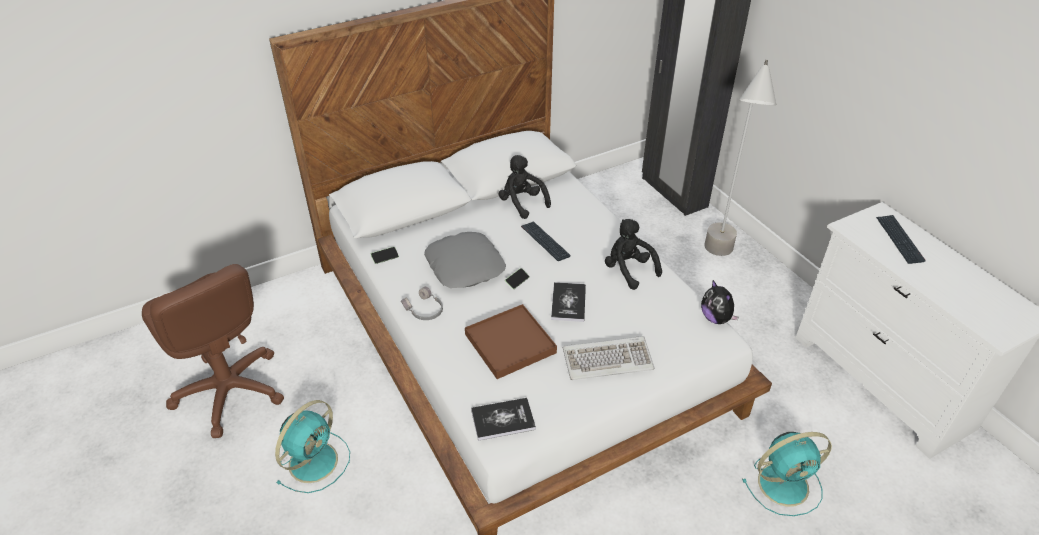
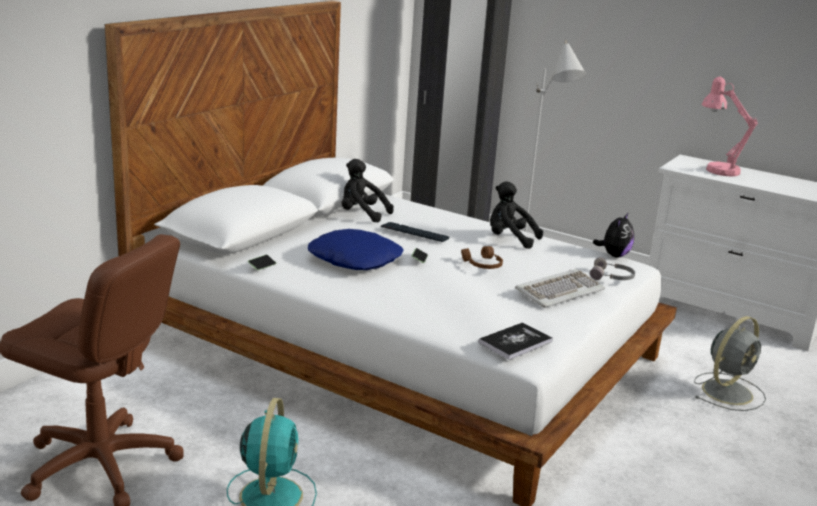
camera: 30 degrees left, 20 degrees down
grey headphones [401,287,443,320] -> grey headphones moved to [590,257,635,280]
grey pillow [424,232,506,288] -> blue pillow [308,229,404,270]
brown tray [465,304,557,379] -> none
book [551,282,586,322] -> brown headphones [461,246,503,269]
plush toy [701,280,739,324] -> plush toy turned 90 degrees counterclockwise [593,212,634,257]
turquoise fan [742,432,832,516] -> grey fan [694,316,766,411]
keyboard [876,215,926,264] -> pink table lamp [702,76,758,177]

